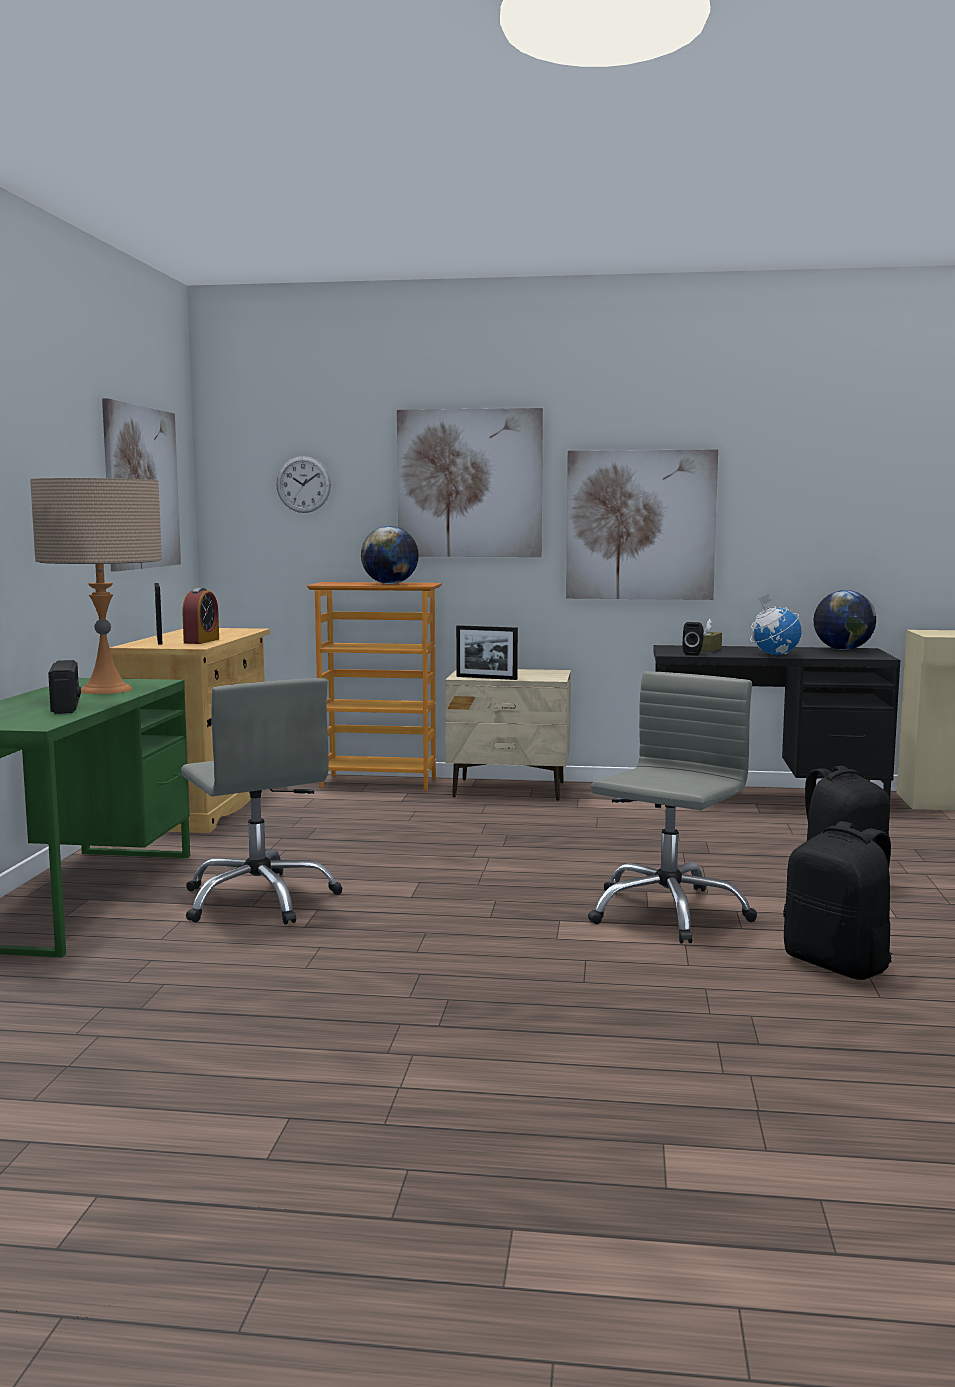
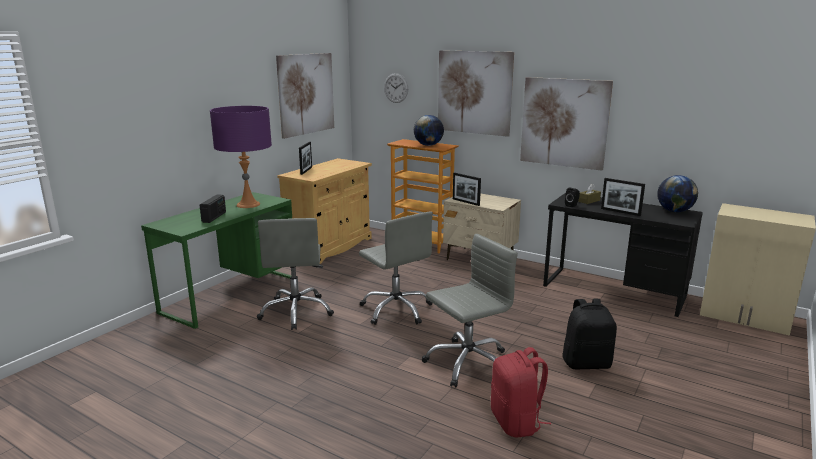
camera: 25 degrees right, 10 degrees up
beige table lamp [30,478,162,694] -> purple table lamp [210,106,272,208]
alarm clock [182,588,219,644] -> none
globe [750,593,801,655] -> picture frame [601,178,645,216]
black backpack [783,821,892,980] -> red backpack [491,347,551,438]
none -> grey office chair [359,212,433,325]

